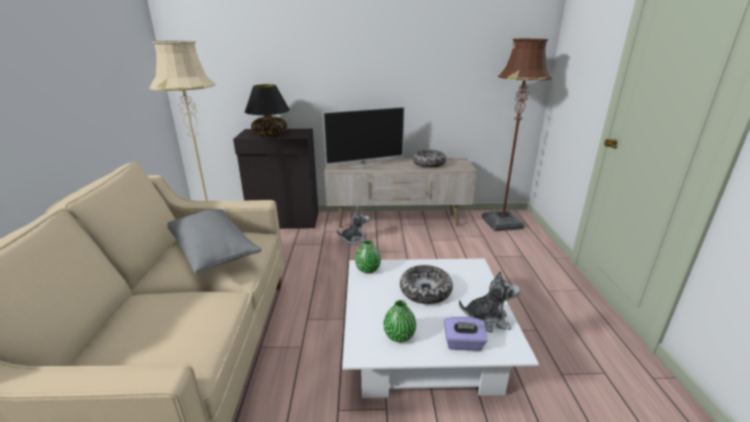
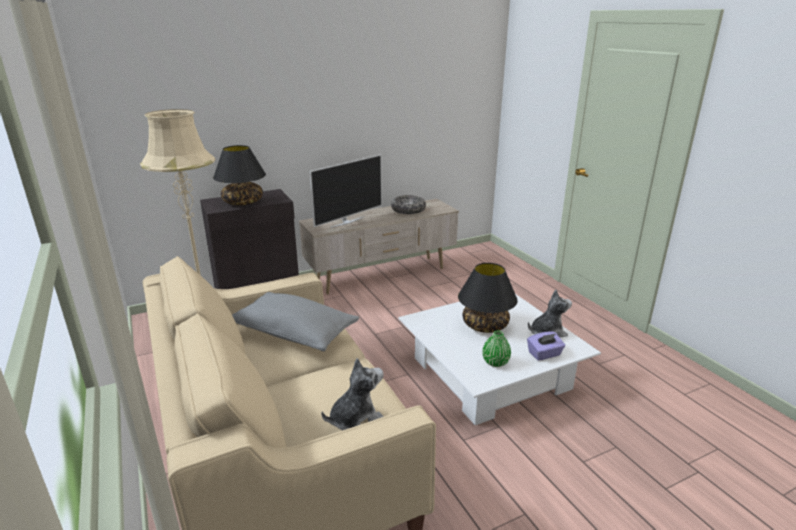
camera: 25 degrees left, 0 degrees up
plush toy [336,208,370,245] -> plush toy moved to [321,358,384,431]
green vase [355,240,381,274] -> none
bowl [400,265,453,304] -> black table lamp [458,263,518,333]
brown floor lamp [482,39,552,232] -> none

